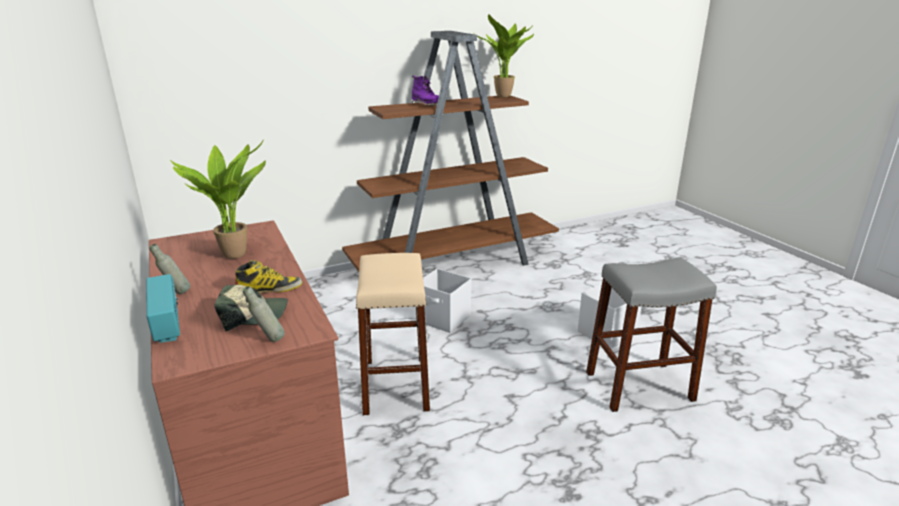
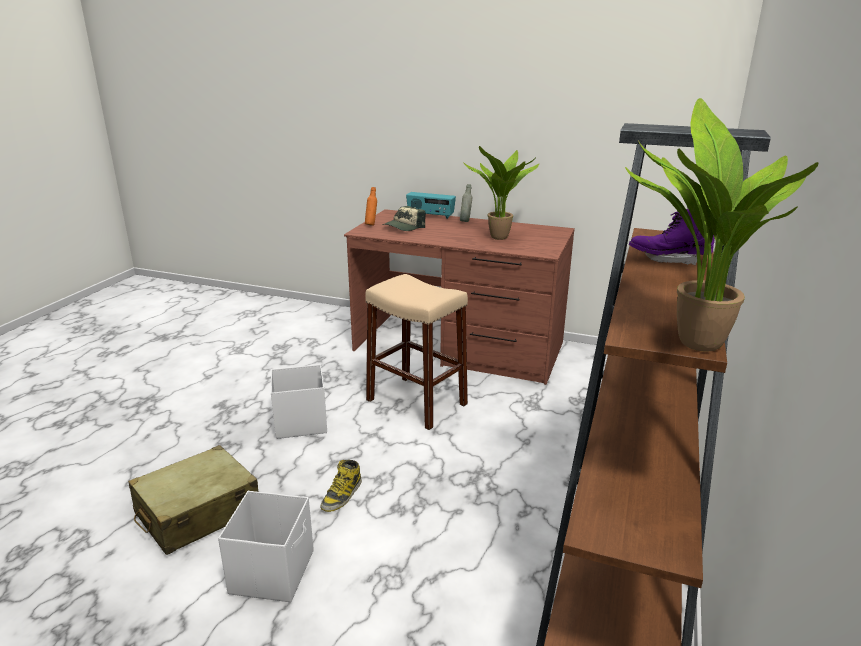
camera: 135 degrees right, 0 degrees up
boot [235,260,303,293] -> boot moved to [320,460,362,512]
grey bottle [243,286,285,342] -> orange bottle [365,187,377,226]
white storage box [416,268,472,333] -> white storage box moved to [271,364,327,439]
grey stool [586,257,717,412] -> beige suitcase [128,445,258,555]

